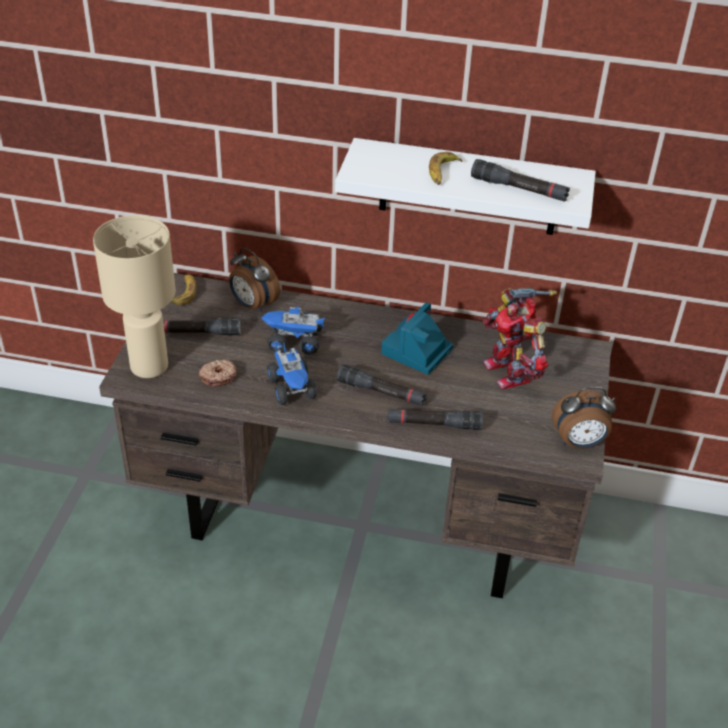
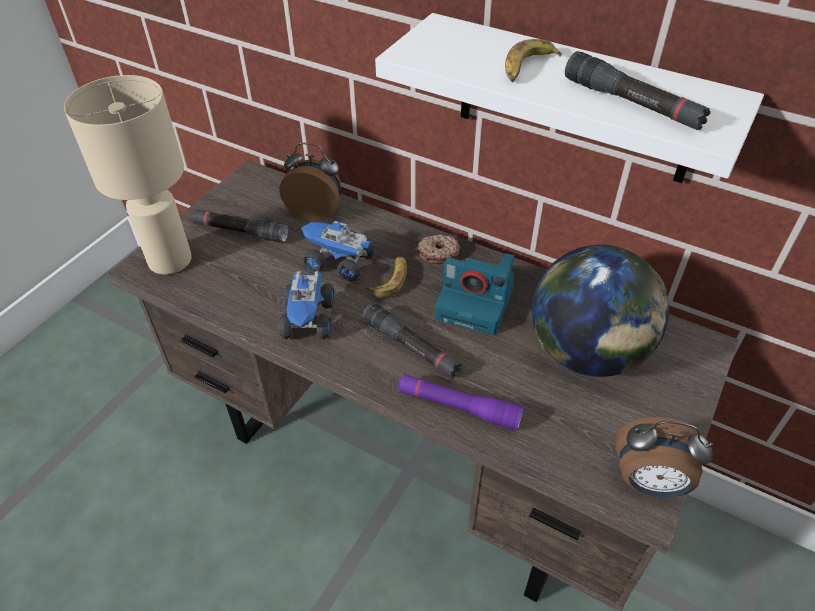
camera: 20 degrees right, 5 degrees up
banana [171,275,196,305] -> banana moved to [366,256,407,298]
donut [199,360,237,386] -> donut moved to [417,234,460,264]
alarm clock [229,248,280,312] -> alarm clock turned 135 degrees clockwise [279,143,341,221]
camera [381,302,453,375] -> camera turned 120 degrees counterclockwise [435,253,514,335]
black flashlight [387,409,483,430] -> purple flashlight [398,374,524,430]
toy robot [483,288,557,389] -> globe [532,245,669,377]

